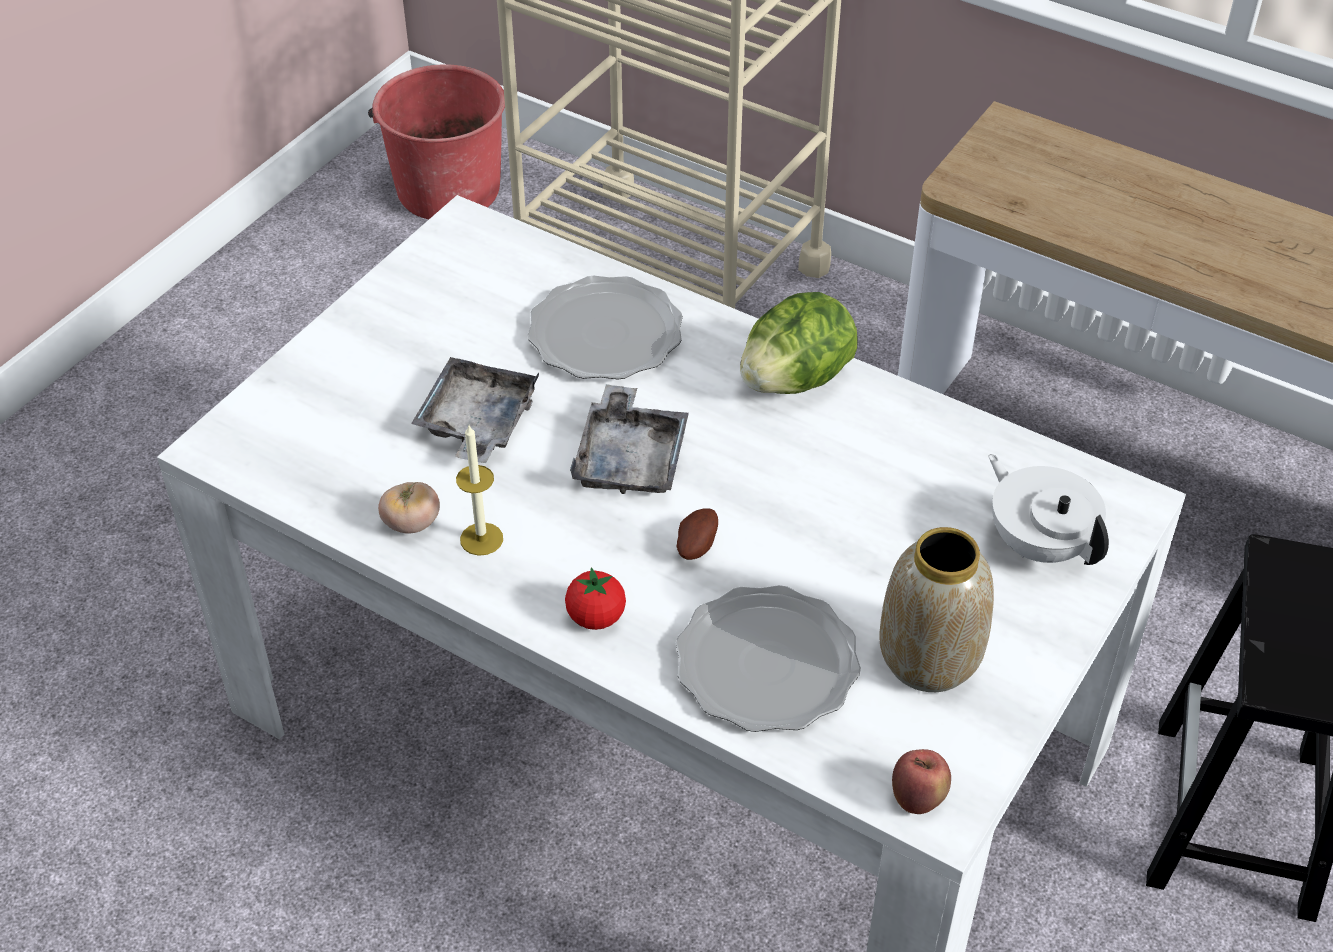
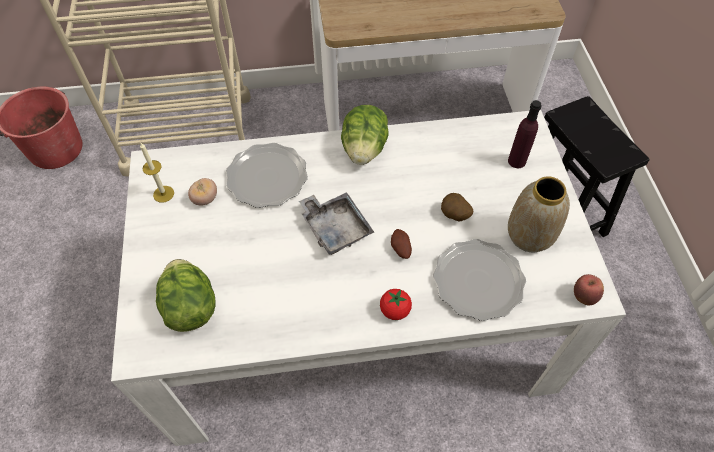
camera: 40 degrees left, 10 degrees up
tomato [378,482,440,534] -> tomato moved to [188,178,217,205]
grey tray [411,357,540,463] -> none
candle [456,425,503,556] -> candle moved to [140,143,174,203]
white teapot [989,454,1109,565] -> purple bottle [508,100,542,168]
none -> lettuce [156,259,216,332]
none -> potato [441,193,473,221]

